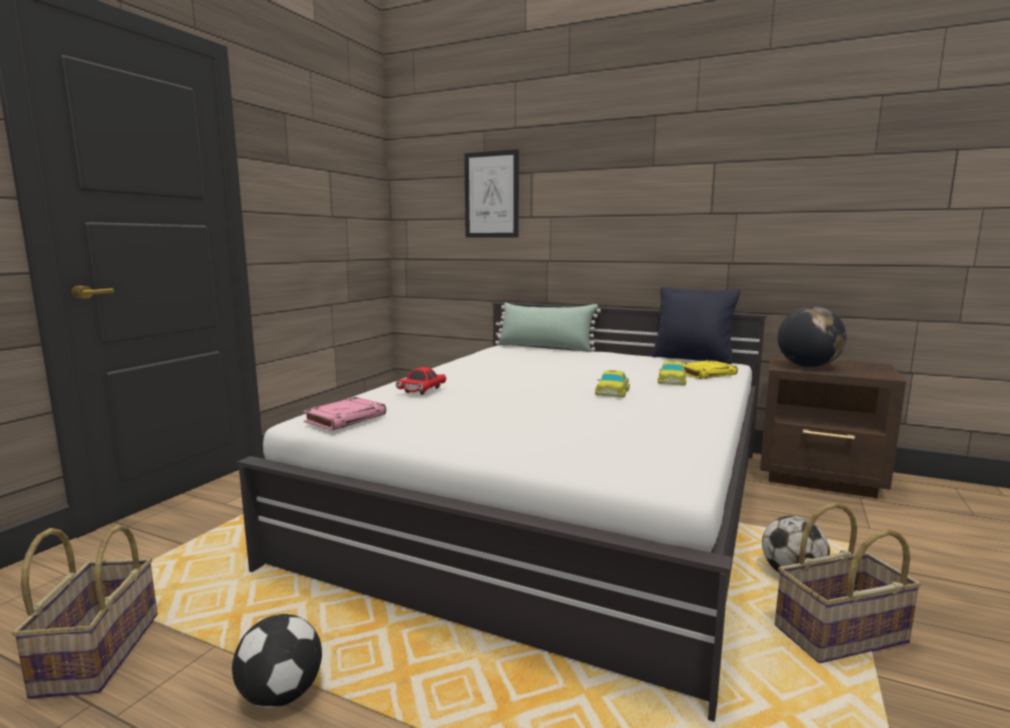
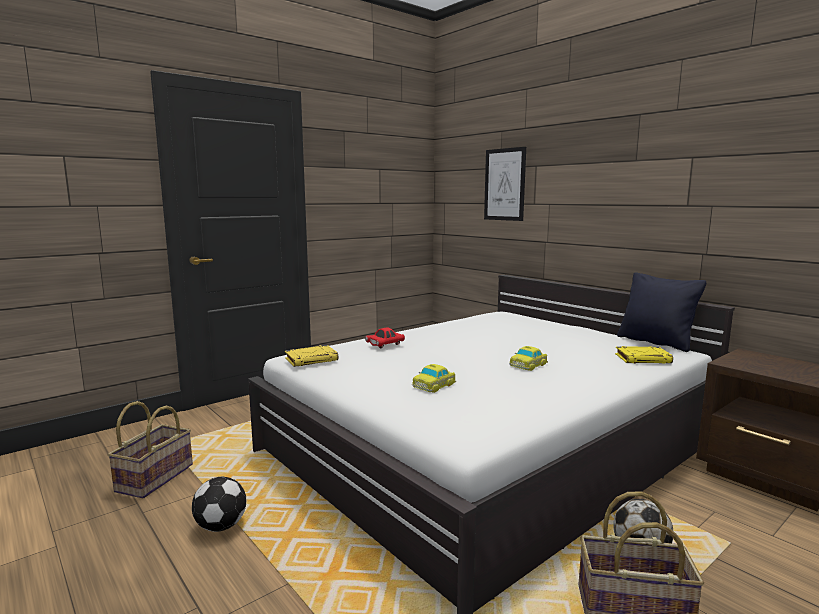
camera: 25 degrees right, 0 degrees up
pink book [303,397,386,430] -> yellow book [285,345,338,367]
green pillow [495,303,601,352] -> none
toy car [658,360,686,385] -> toy car moved to [412,364,456,393]
globe [777,306,847,368] -> none

